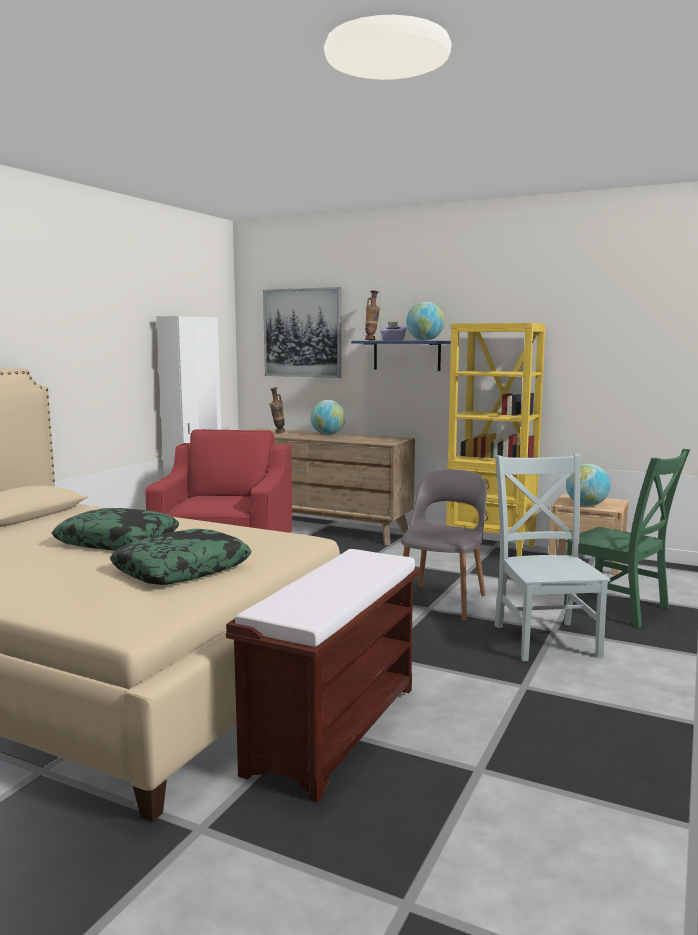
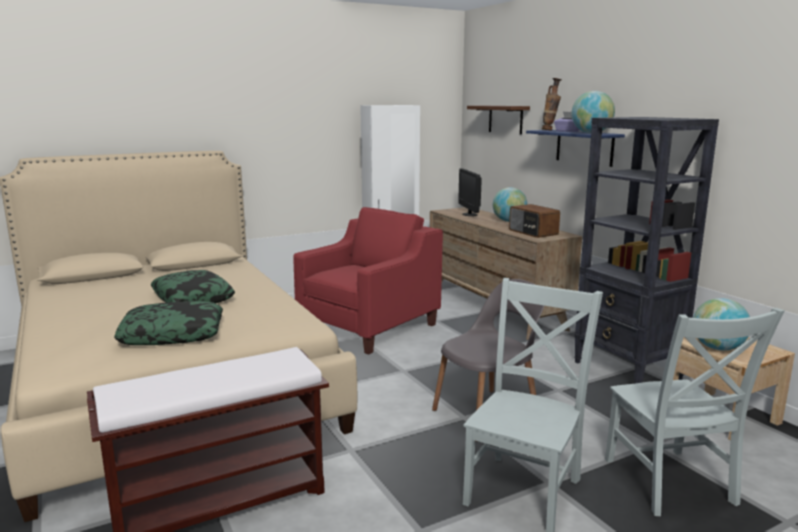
camera: 35 degrees right, 5 degrees up
picture [263,287,341,378] -> brown shelf [467,106,530,134]
vase [269,387,285,434] -> monitor [458,169,482,216]
yellow bookcase [446,323,546,556] -> black bookcase [574,117,719,384]
green chair [564,449,690,628] -> grey chair [605,308,785,516]
none -> radio [509,204,560,238]

